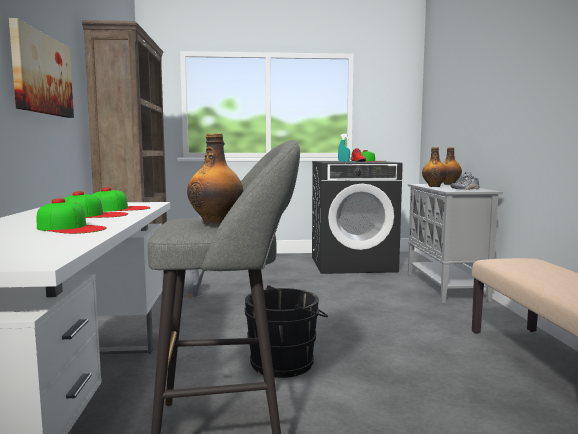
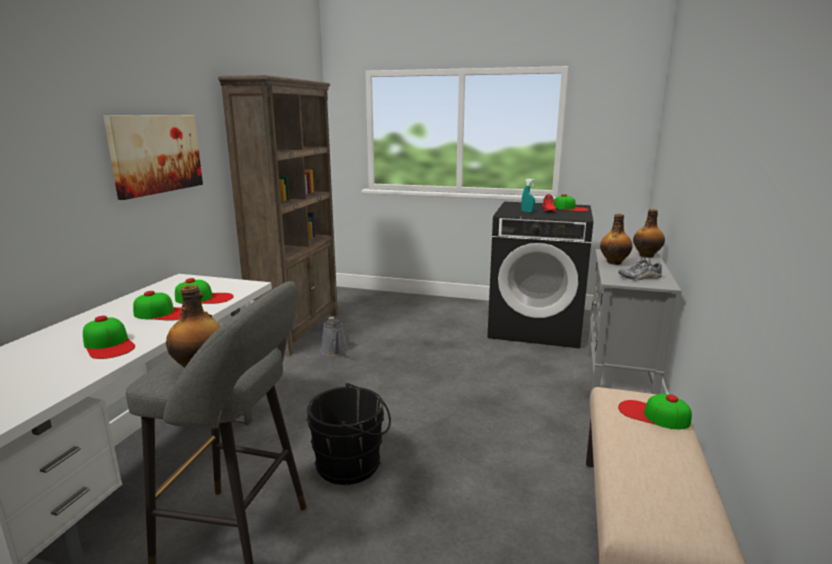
camera: 20 degrees right, 10 degrees up
none -> cap [618,393,692,429]

